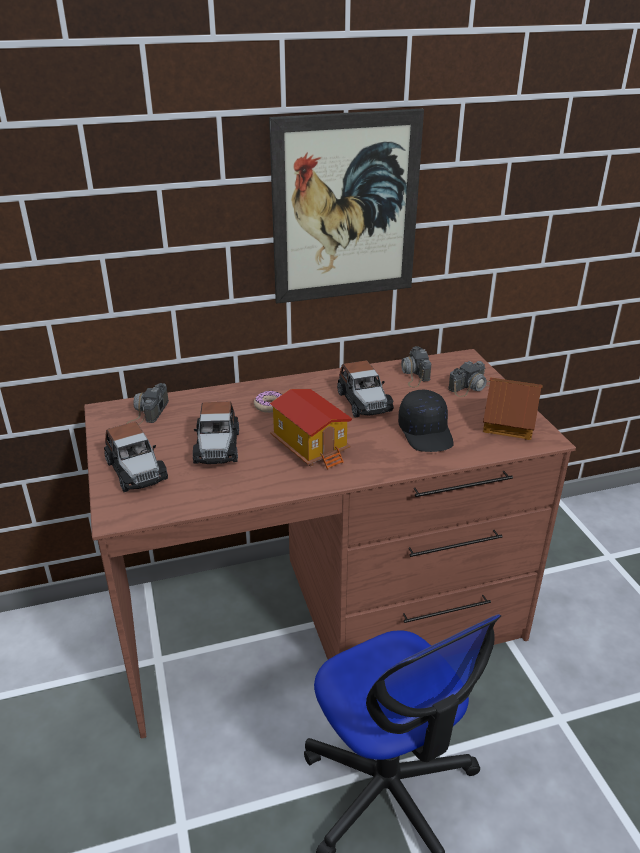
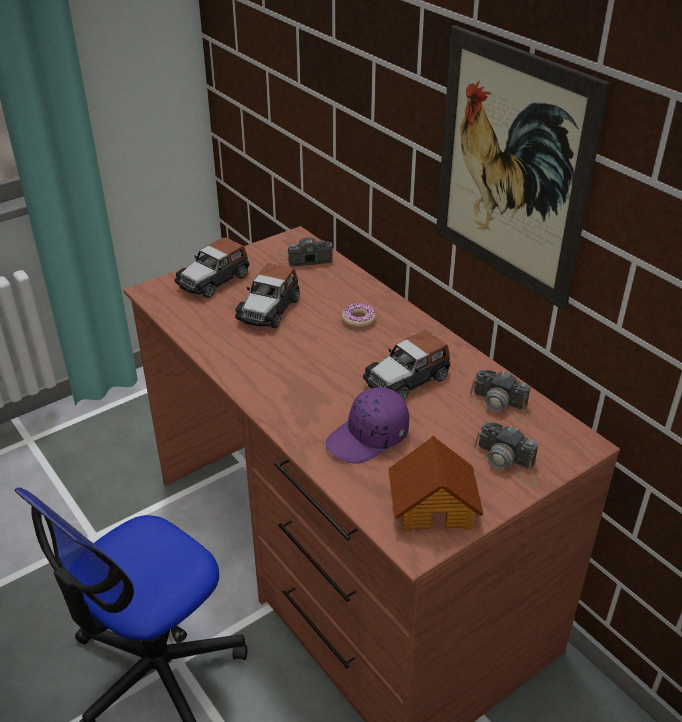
camera: 70 degrees right, 5 degrees up
toy car [193,402,239,464] -> toy car turned 45 degrees counterclockwise [235,264,300,329]
toy house [269,389,352,470] -> none
black cap [398,390,454,452] -> purple cap [326,387,409,464]
camera [401,346,431,387] -> camera turned 120 degrees counterclockwise [468,370,532,425]

